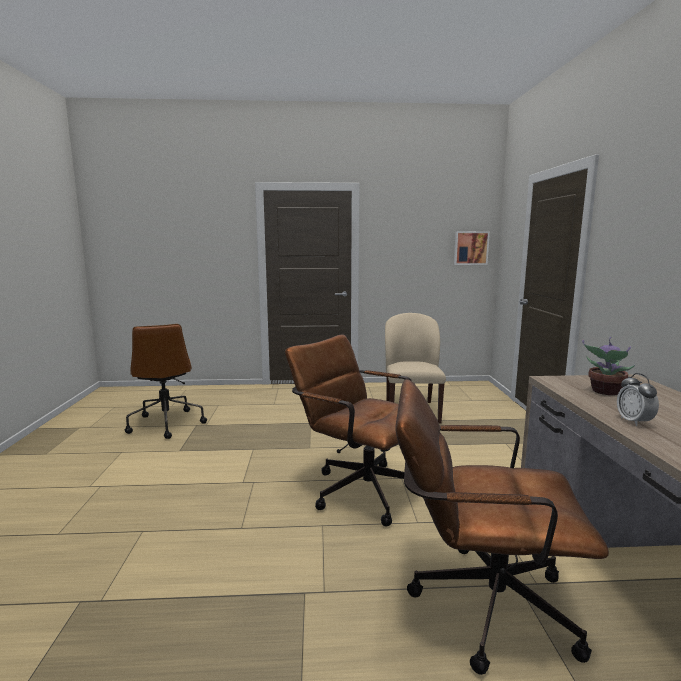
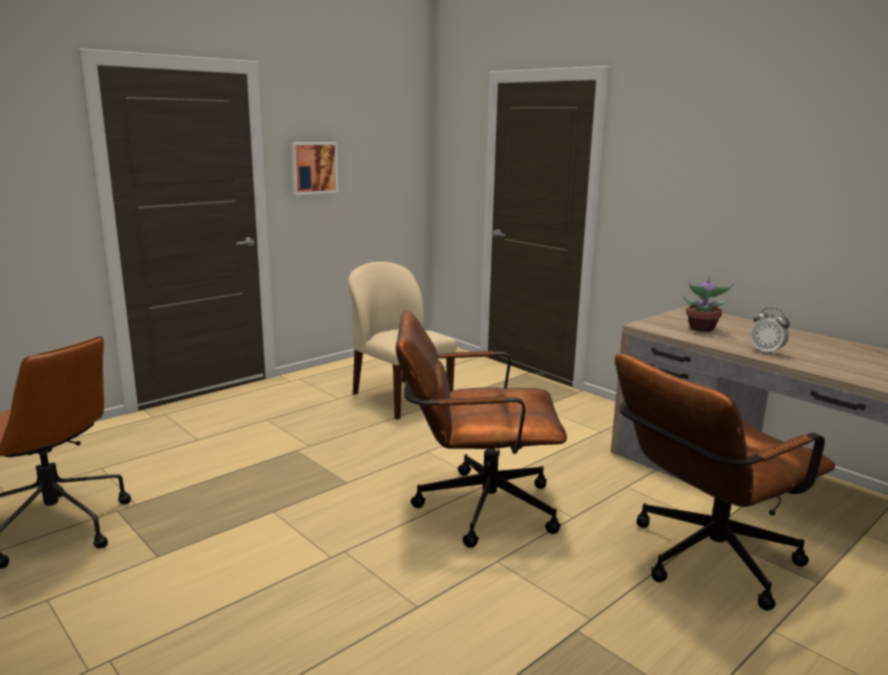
camera: 40 degrees left, 5 degrees up
picture [454,231,490,265] -> picture moved to [290,142,338,195]

